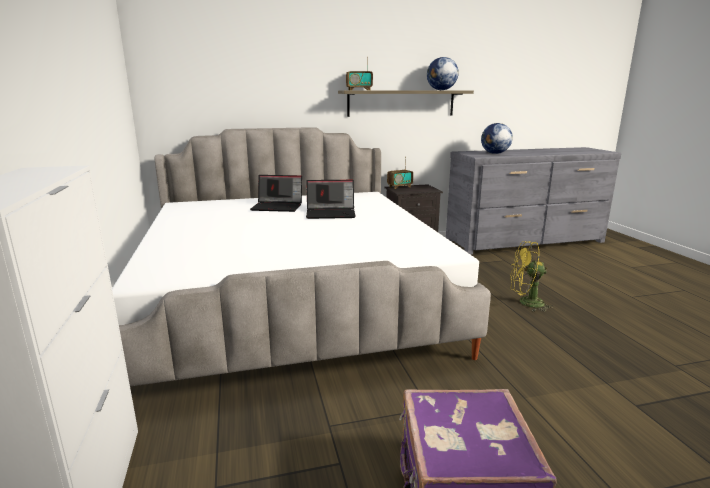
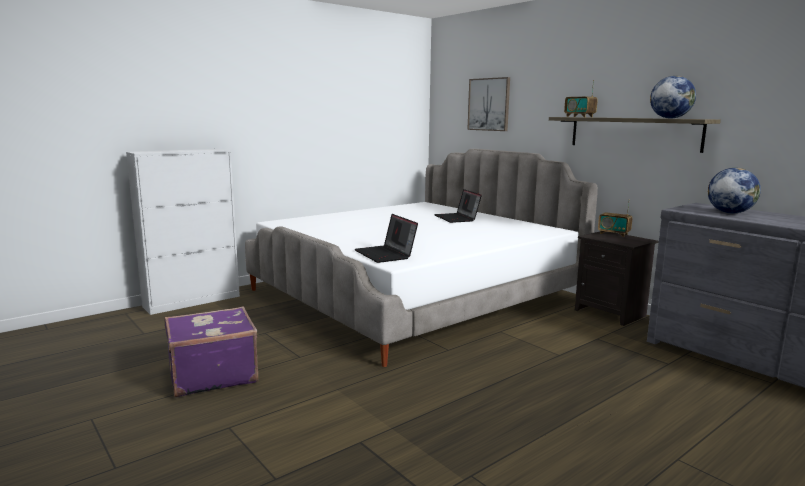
camera: 65 degrees right, 5 degrees down
laptop [306,180,356,219] -> laptop moved to [355,214,418,263]
yellow fan [510,241,553,312] -> none
none -> picture [467,77,510,131]

